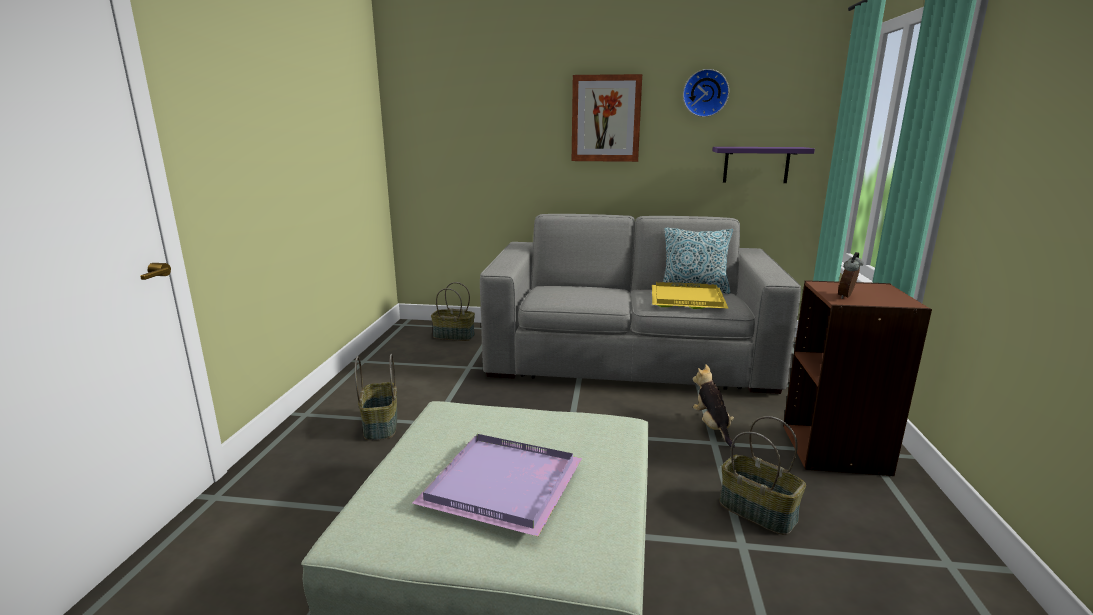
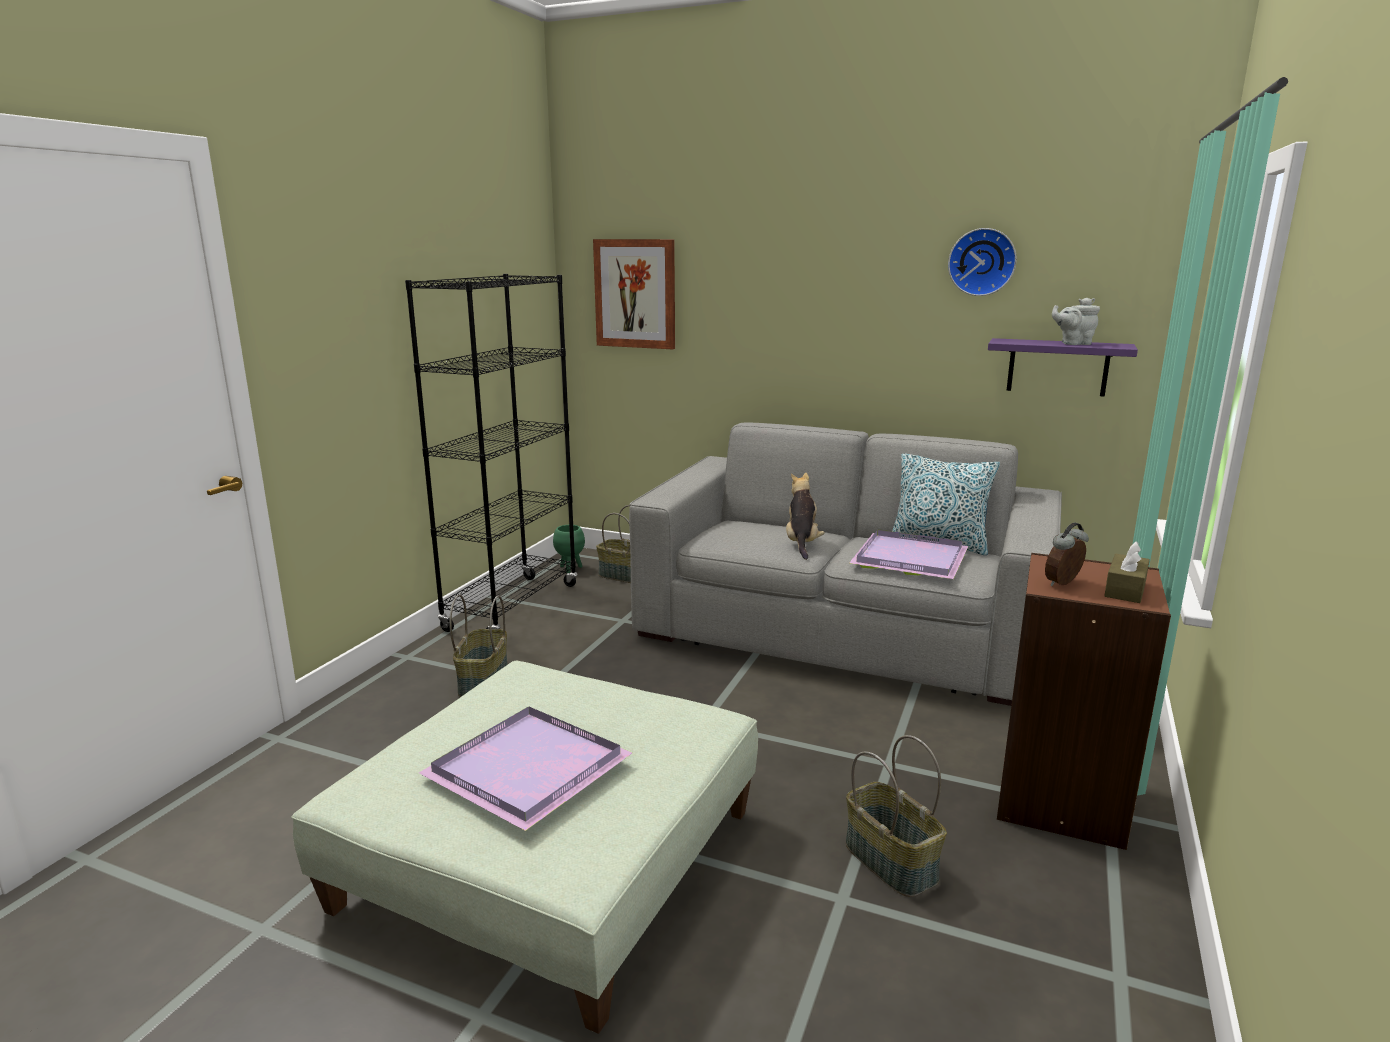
camera: 15 degrees right, 0 degrees up
picture [572,74,642,162] -> picture moved to [593,239,675,349]
yellow tray [652,282,729,309] -> purple tray [849,530,968,579]
plush toy [693,364,735,448] -> plush toy moved to [786,472,825,560]
none -> black bookcase [405,274,578,632]
none -> green planter [553,525,585,573]
none -> grey teapot [1052,297,1100,345]
none -> brown tissue box [1104,541,1150,603]

